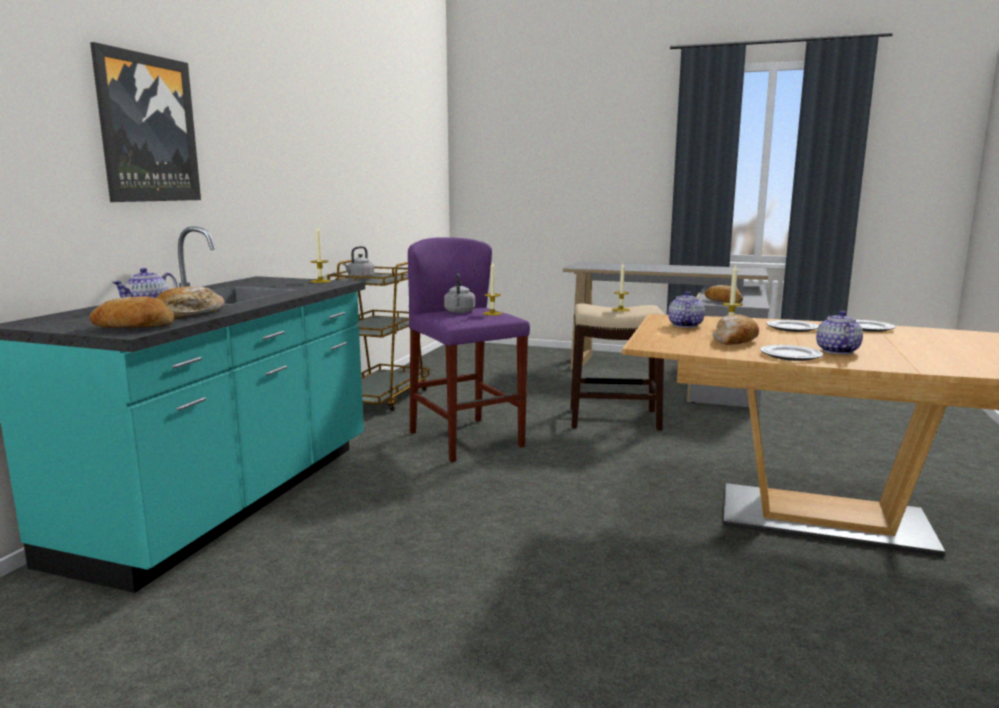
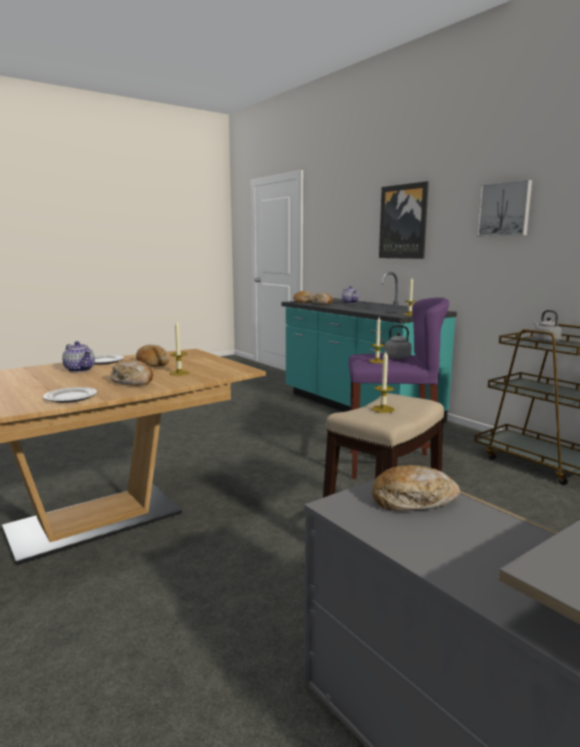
camera: 125 degrees right, 0 degrees up
teapot [668,291,705,328] -> none
plate [766,320,819,332] -> bread [110,360,153,386]
none -> picture [477,179,532,236]

